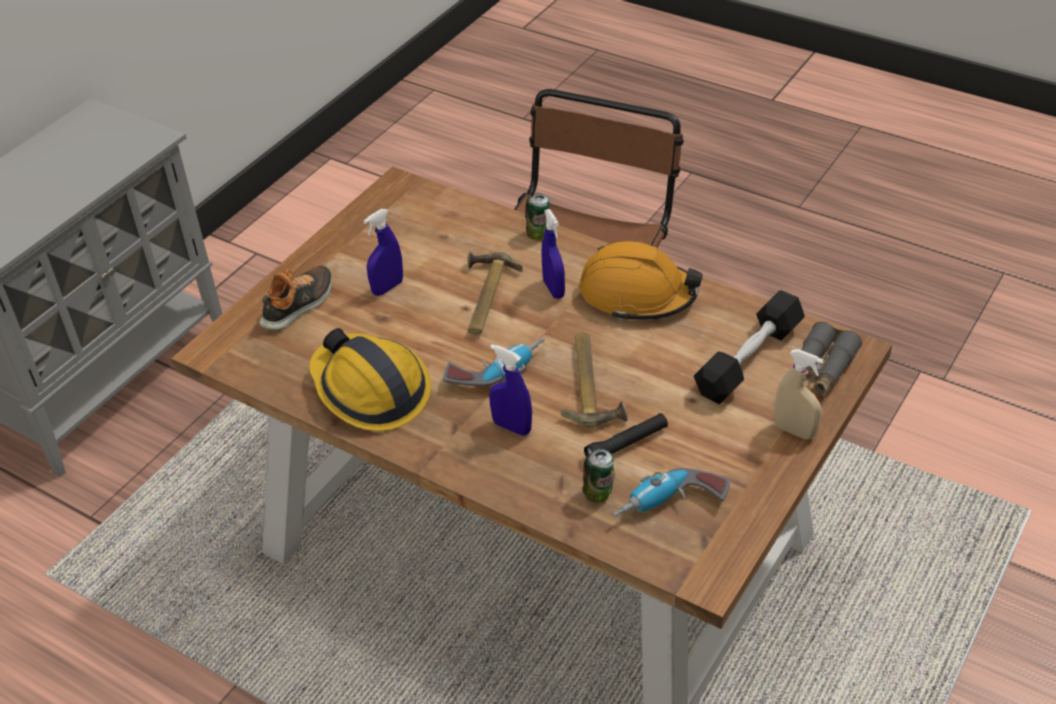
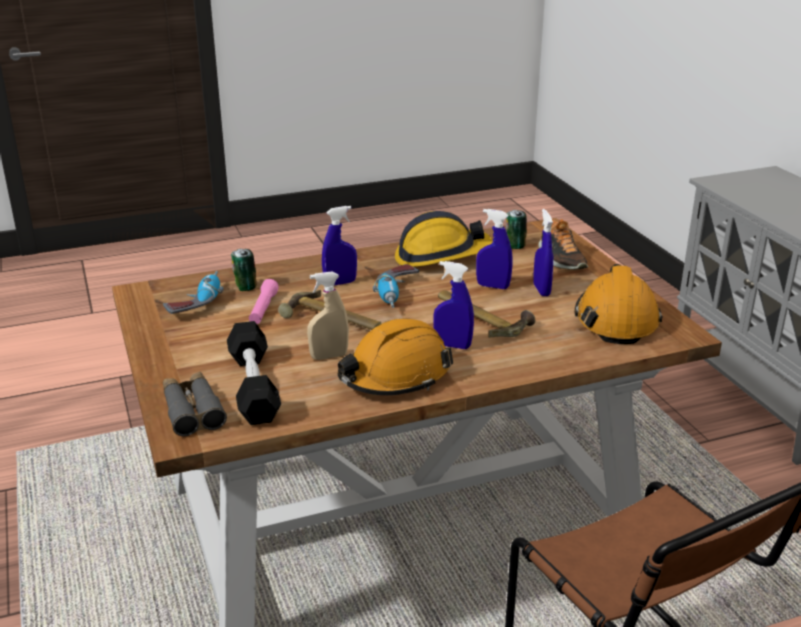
camera: 125 degrees right, 15 degrees down
can [525,194,550,240] -> can moved to [506,210,527,249]
black flashlight [584,413,668,457] -> pink flashlight [249,279,279,324]
beige spray bottle [775,349,824,440] -> beige spray bottle moved to [307,271,349,360]
none -> blue spray bottle [476,209,512,289]
none -> orange hard hat [574,264,663,344]

